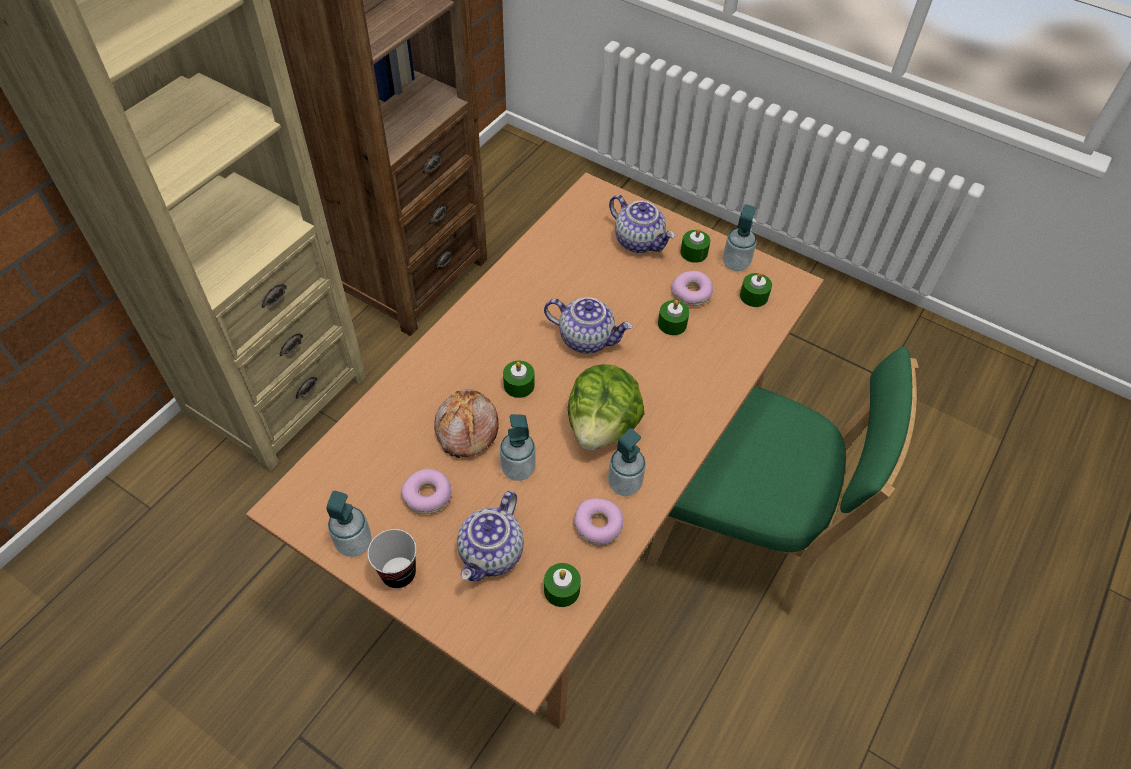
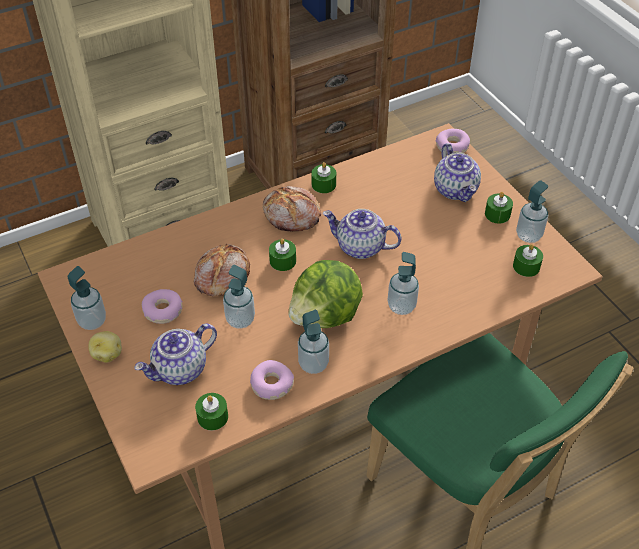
camera: 30 degrees right, 5 degrees down
cup [368,529,417,589] -> potato [89,331,122,363]
teapot [544,297,633,353] -> teapot turned 150 degrees clockwise [323,209,402,259]
green candle [658,300,689,335] -> green candle moved to [312,162,336,193]
donut [671,271,713,306] -> donut moved to [436,129,470,155]
none -> bread [263,186,321,231]
none -> soap dispenser [387,252,419,315]

